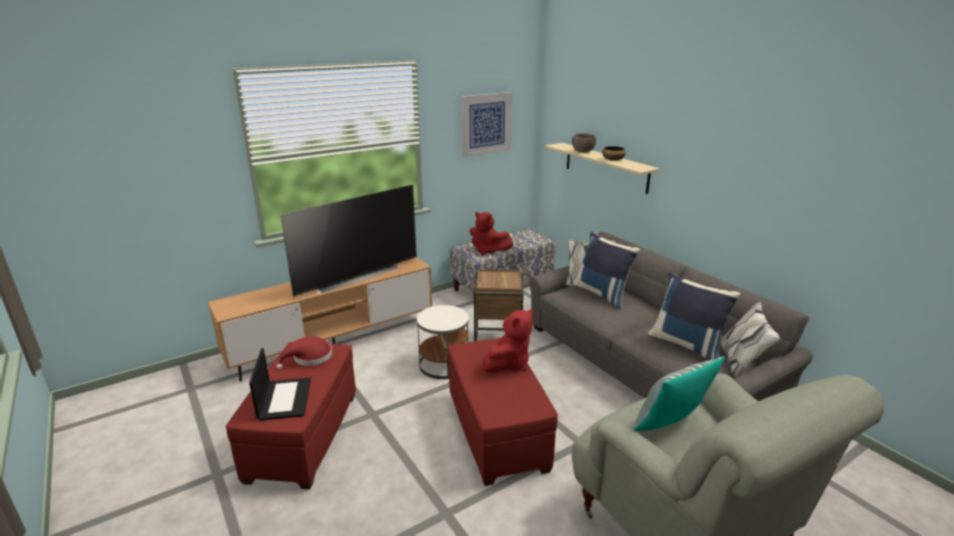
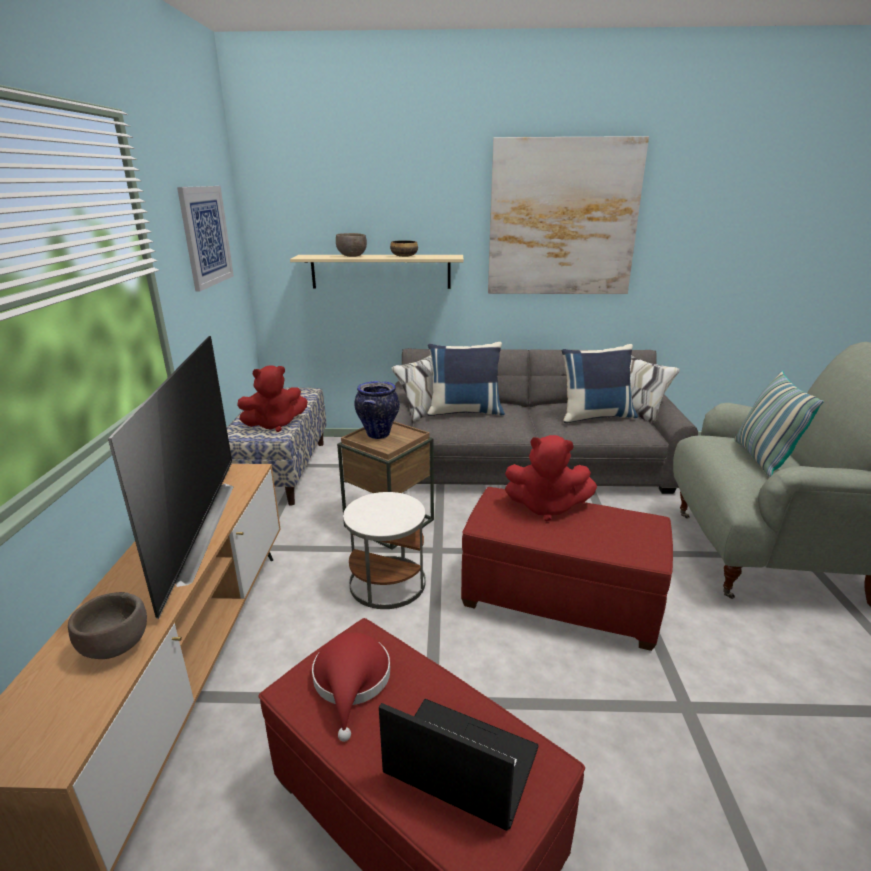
camera: 55 degrees left, 0 degrees up
red plush toy [483,309,533,373] -> red plush toy turned 120 degrees clockwise [505,435,597,521]
none -> brown bowl [68,592,147,659]
none -> vase [355,381,400,439]
none -> picture [488,136,649,294]

